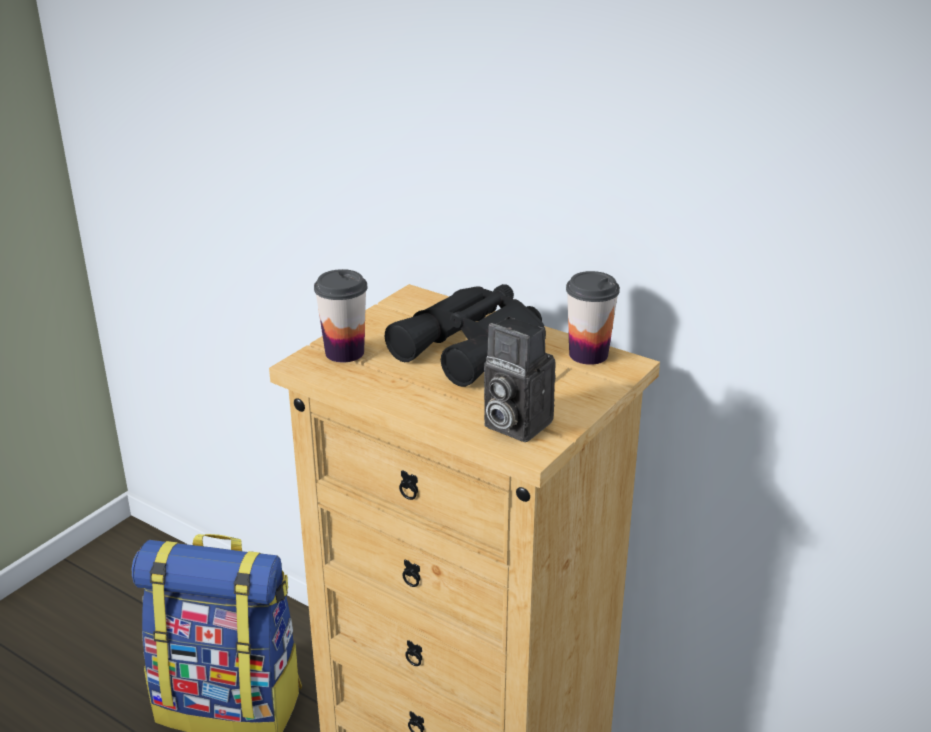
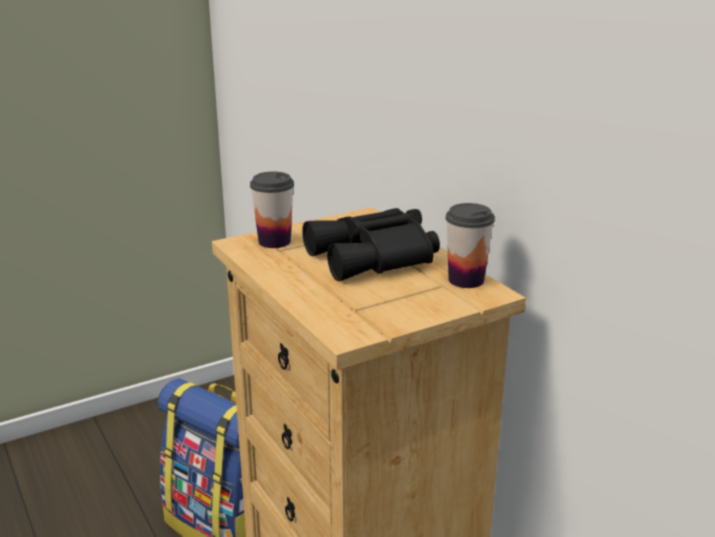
camera: 25 degrees right, 5 degrees down
camera [484,317,556,442] -> none

